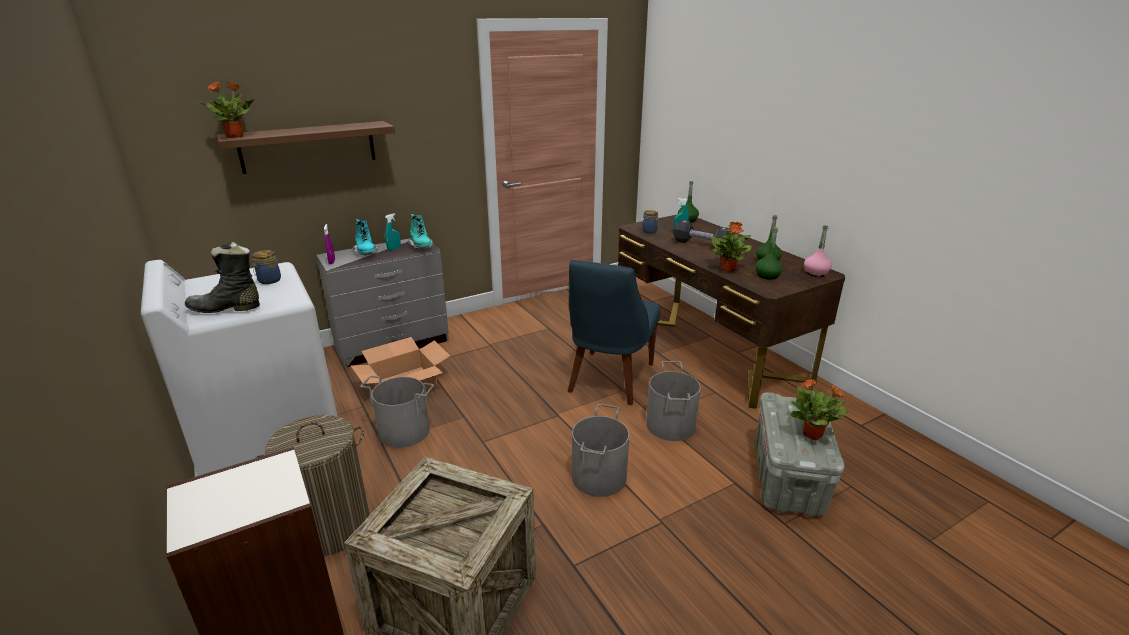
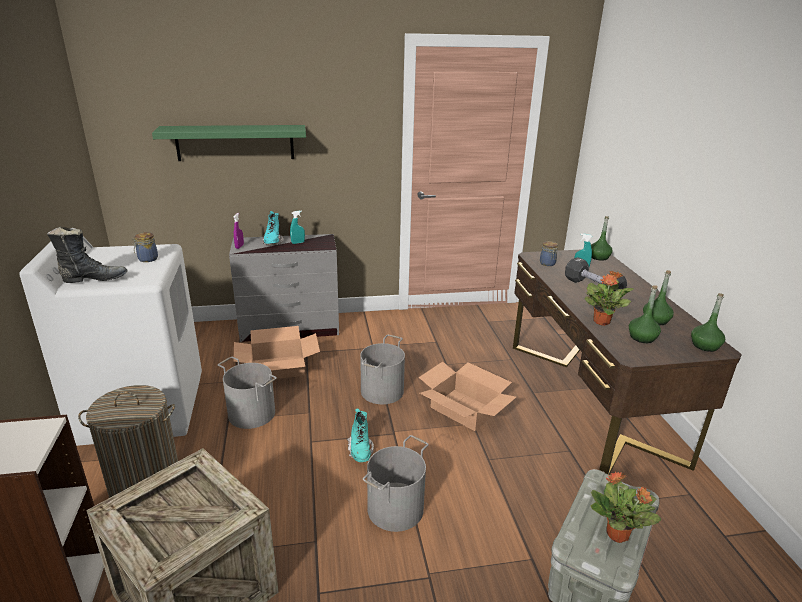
camera: 20 degrees right, 0 degrees up
black boot [185,241,260,313] -> black boot turned 150 degrees clockwise [47,227,128,283]
potted plant [200,82,255,138] -> none
brown shelf [216,121,395,174] -> green shelf [152,125,306,161]
turquoise boot [408,214,433,249] -> turquoise boot moved to [347,408,374,462]
blue chair [568,260,660,405] -> cardboard box [419,362,516,431]
grey bucket [646,361,701,441] -> grey bucket moved to [360,335,405,404]
pink bottle [804,226,832,277] -> green bottle [691,293,725,352]

